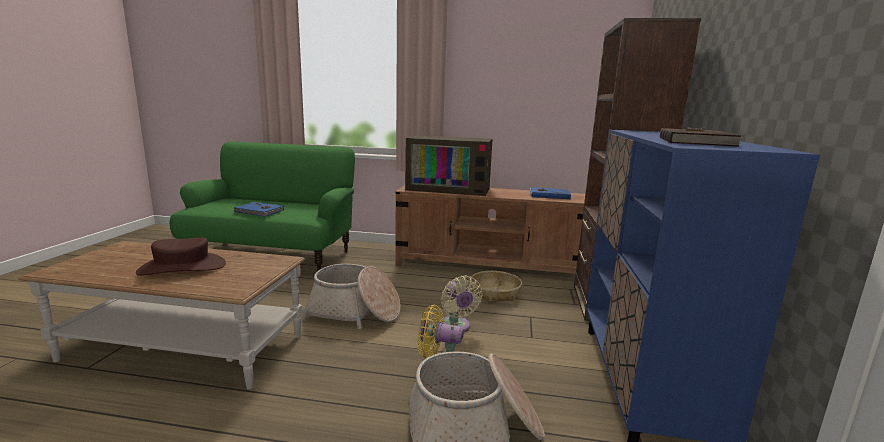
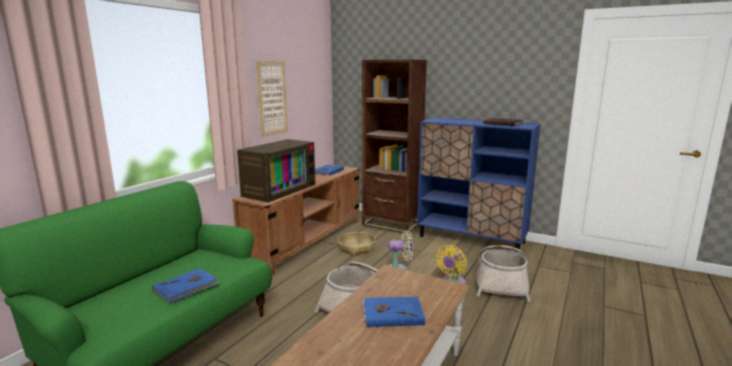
camera: 70 degrees left, 0 degrees up
brown hat [136,237,226,276] -> blue book [363,296,425,327]
none -> picture [256,61,288,137]

